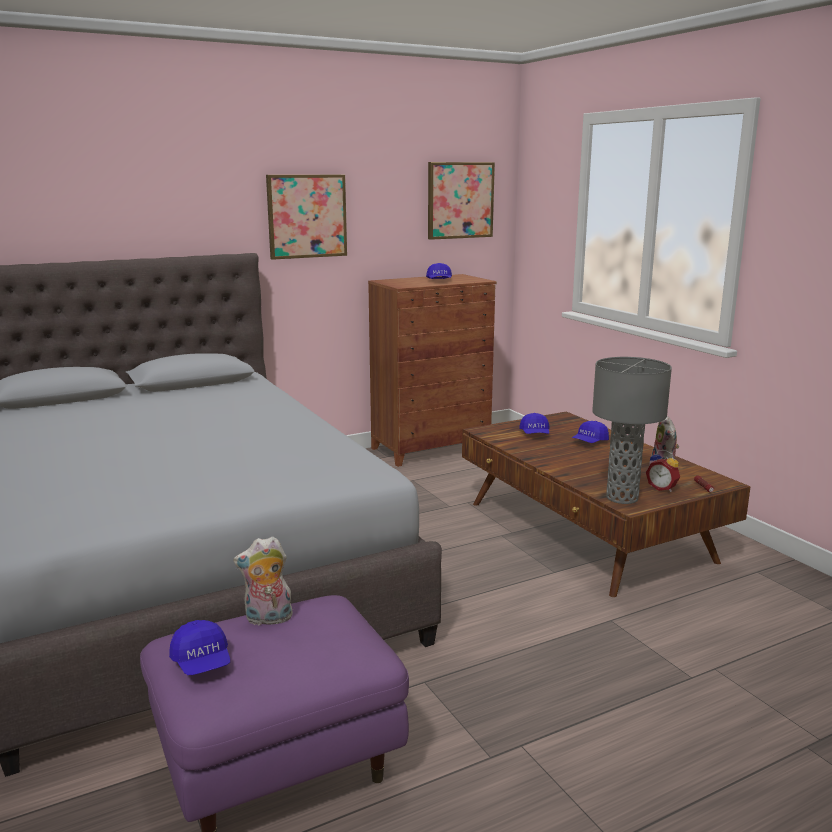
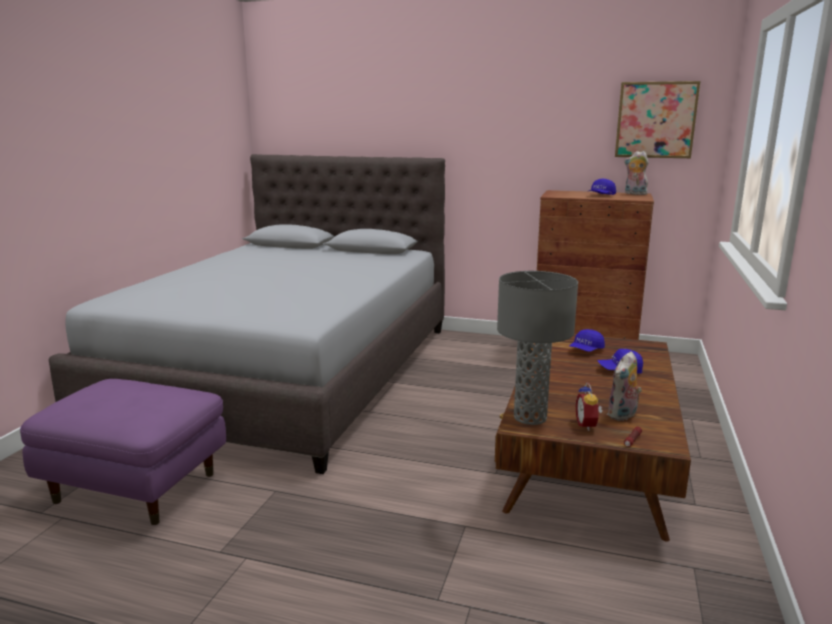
camera: 45 degrees right, 0 degrees up
blue cap [169,620,230,675] -> none
plush toy [233,536,293,626] -> plush toy moved to [624,151,649,195]
picture [266,175,347,260] -> none

